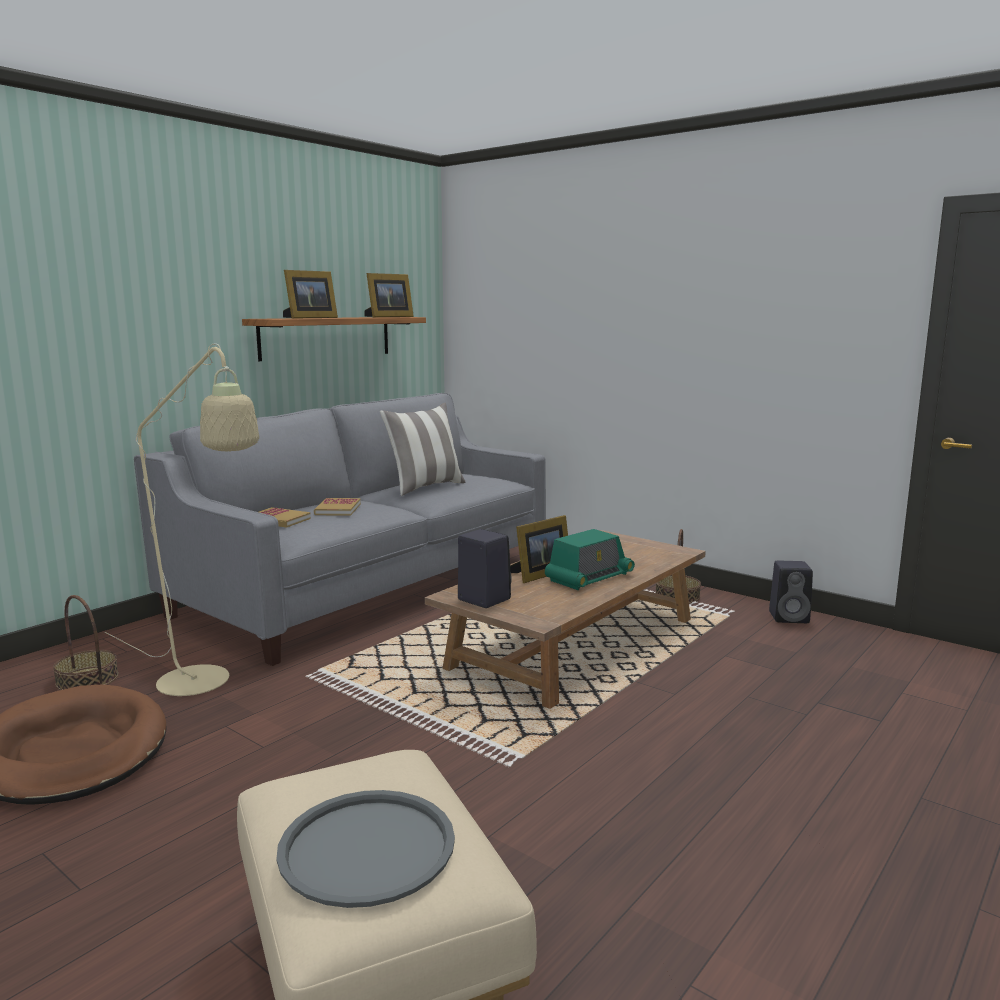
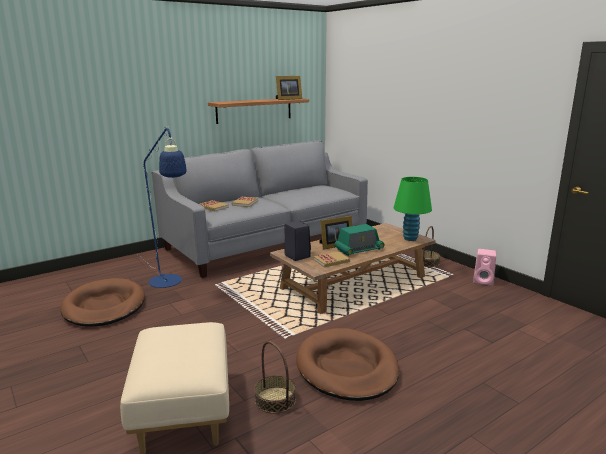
camera: 15 degrees right, 5 degrees up
basket [53,595,119,690] -> basket moved to [254,341,296,414]
beige floor lamp [105,343,259,696] -> blue floor lamp [142,126,187,288]
grey tray [276,790,455,908] -> none
picture frame [283,270,338,319] -> none
pillow [380,403,466,496] -> none
black speaker [769,561,813,623] -> pink speaker [473,249,496,286]
none -> brown dog bed [296,328,399,401]
none -> book [313,251,350,268]
none -> green table lamp [393,177,432,241]

